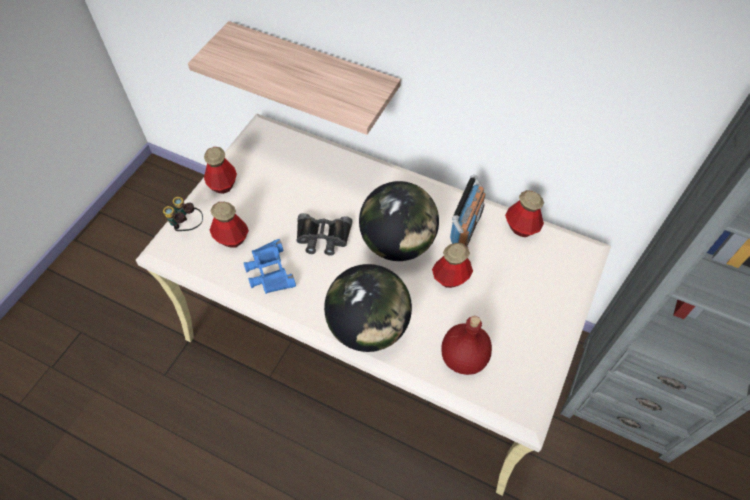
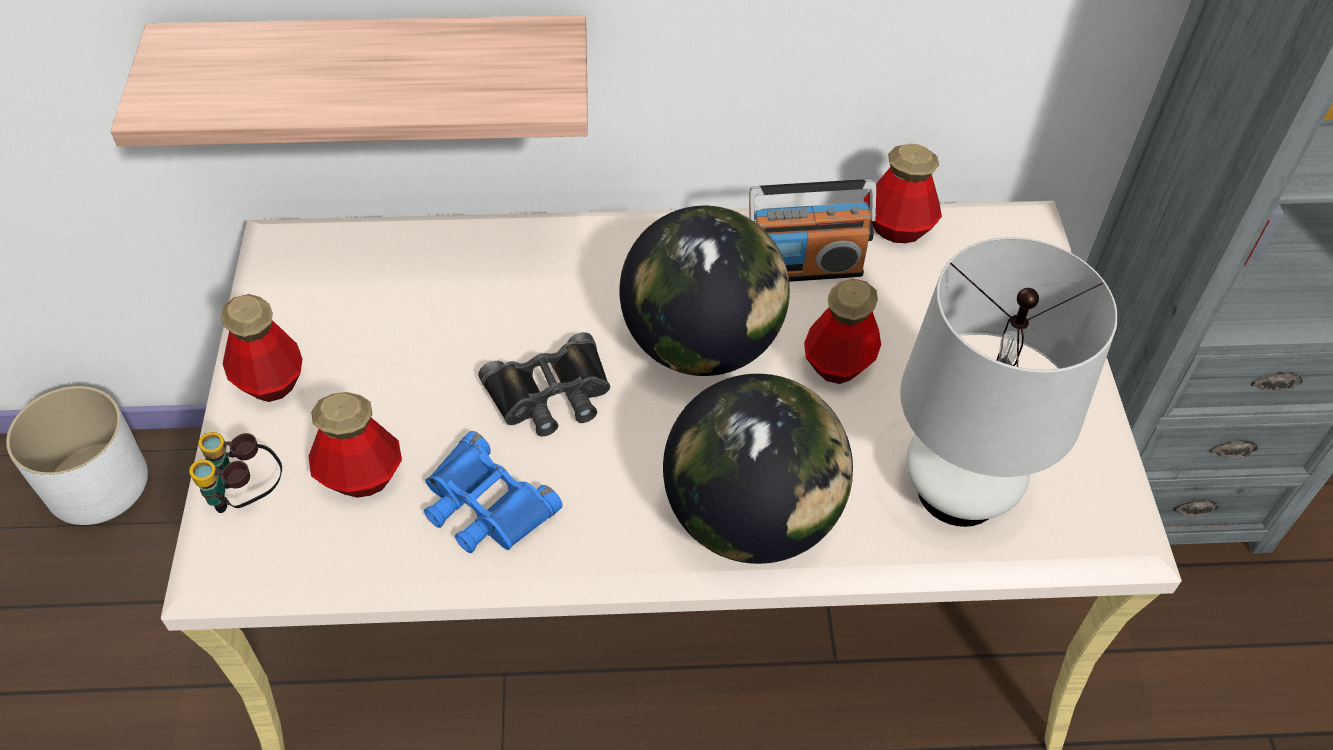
camera: 30 degrees left, 5 degrees down
red bottle [441,316,492,375] -> white table lamp [900,237,1118,527]
radio [450,175,485,246] -> radio turned 90 degrees clockwise [749,179,876,282]
none -> white planter [6,386,148,525]

